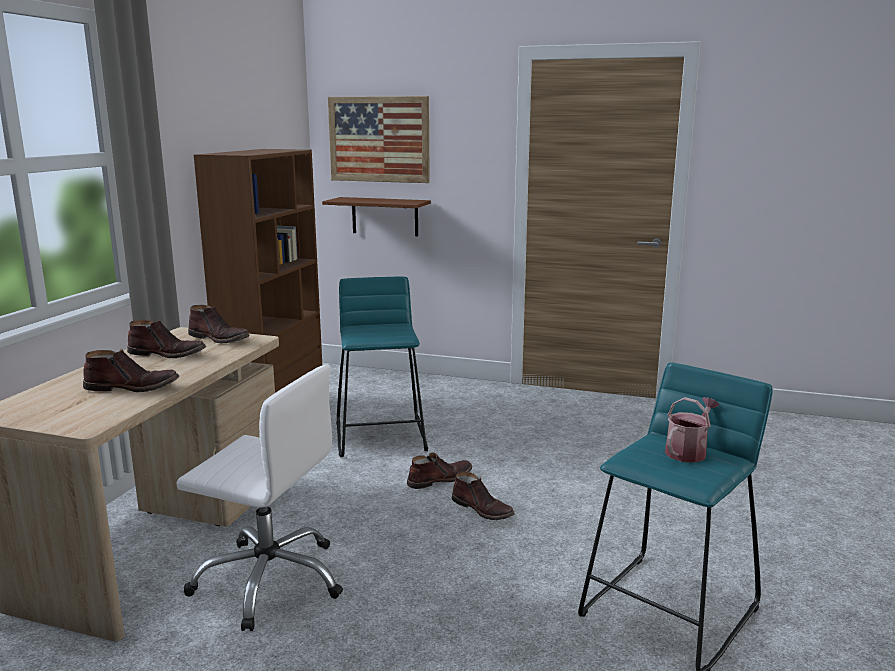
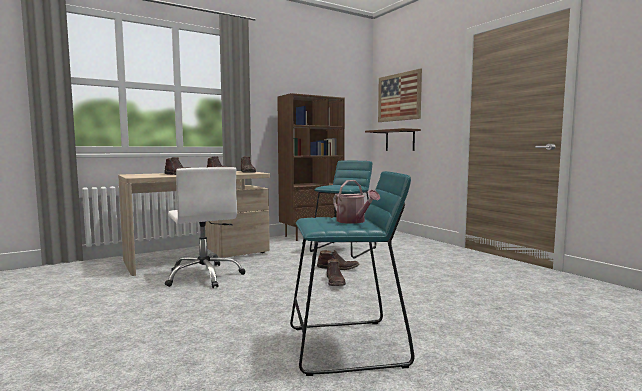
camera: 40 degrees right, 10 degrees down
watering can [665,397,719,463] -> watering can turned 60 degrees clockwise [333,180,380,224]

